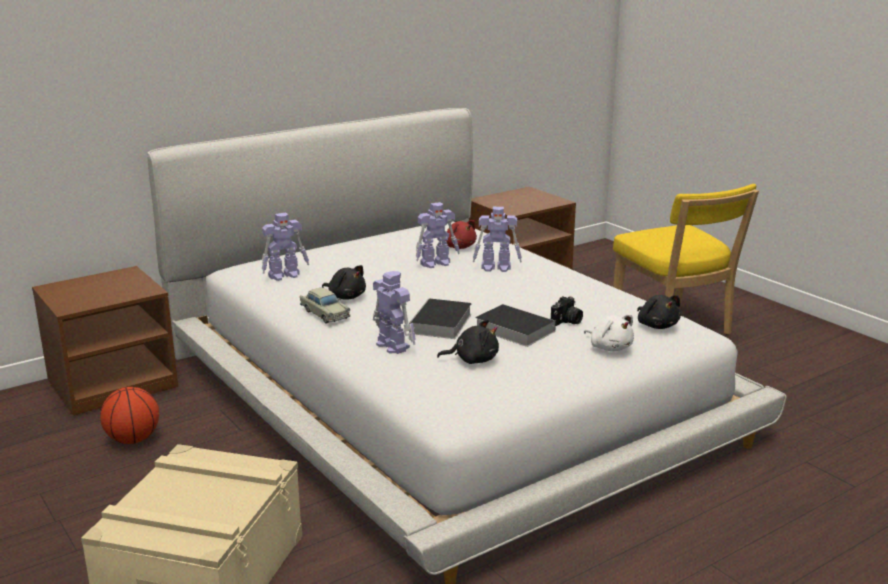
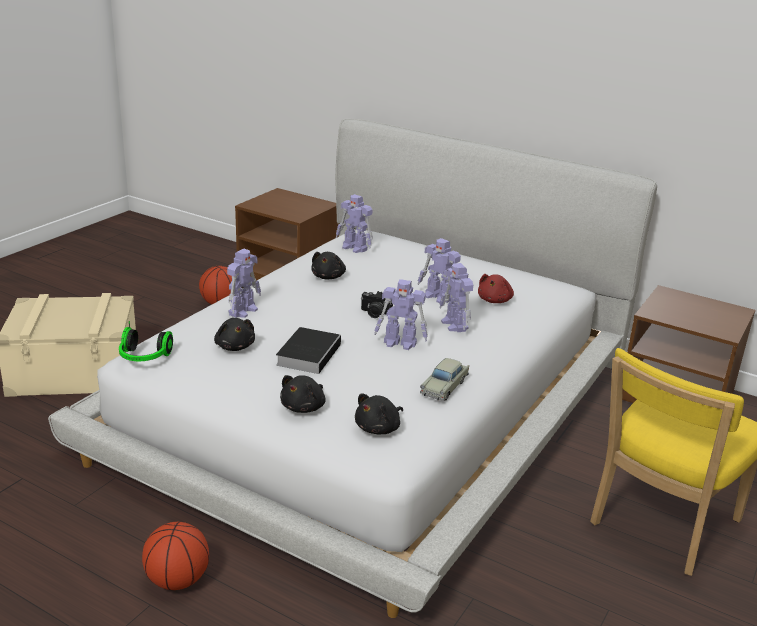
camera: 65 degrees right, 5 degrees up
beige toy car [300,287,350,324] -> beige toy car moved to [420,358,469,401]
book [408,299,472,339] -> none
camera [551,296,583,326] -> camera moved to [361,291,393,318]
white plush toy [584,314,634,351] -> black plush toy [280,375,326,413]
none -> headphones [119,321,173,361]
none -> basketball [142,522,209,590]
none -> toy robot [374,279,428,350]

